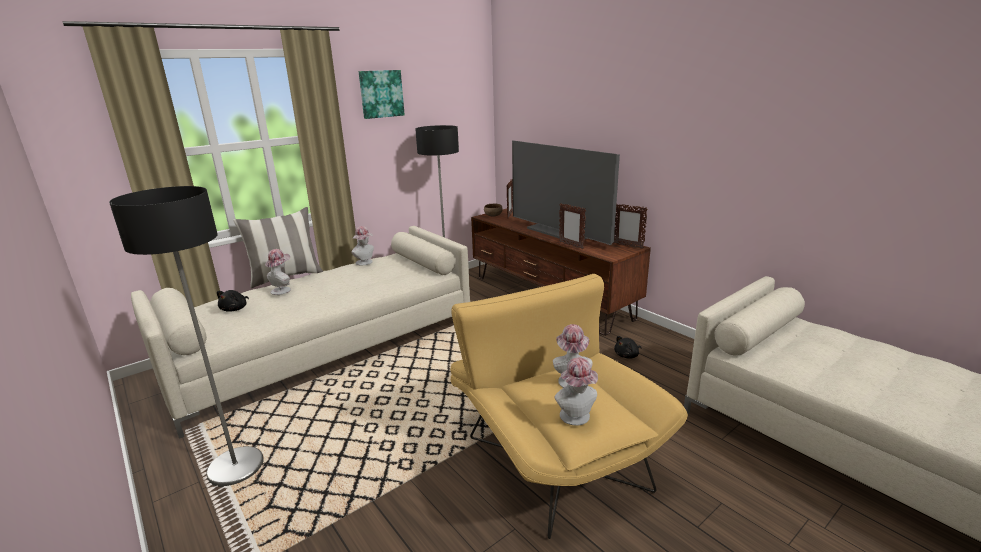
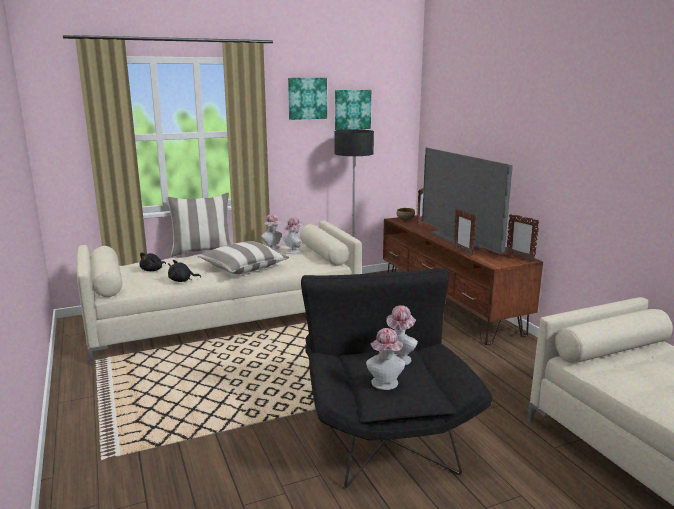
camera: 15 degrees right, 5 degrees down
floor lamp [109,186,264,487] -> none
hat [265,249,291,295] -> hat moved to [284,217,304,254]
yellow armchair [450,274,688,539] -> black armchair [301,268,493,488]
black plush toy [614,336,642,358] -> black plush toy moved to [168,260,201,282]
none -> pillow [197,241,289,274]
none -> picture [335,90,371,130]

